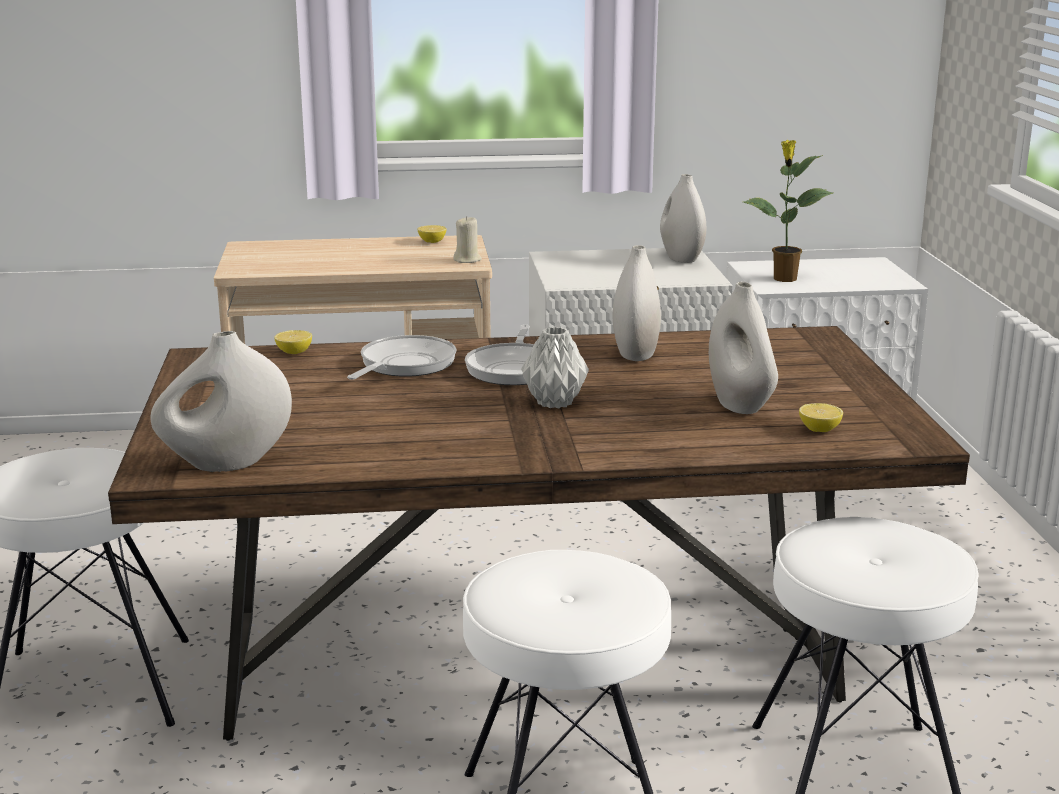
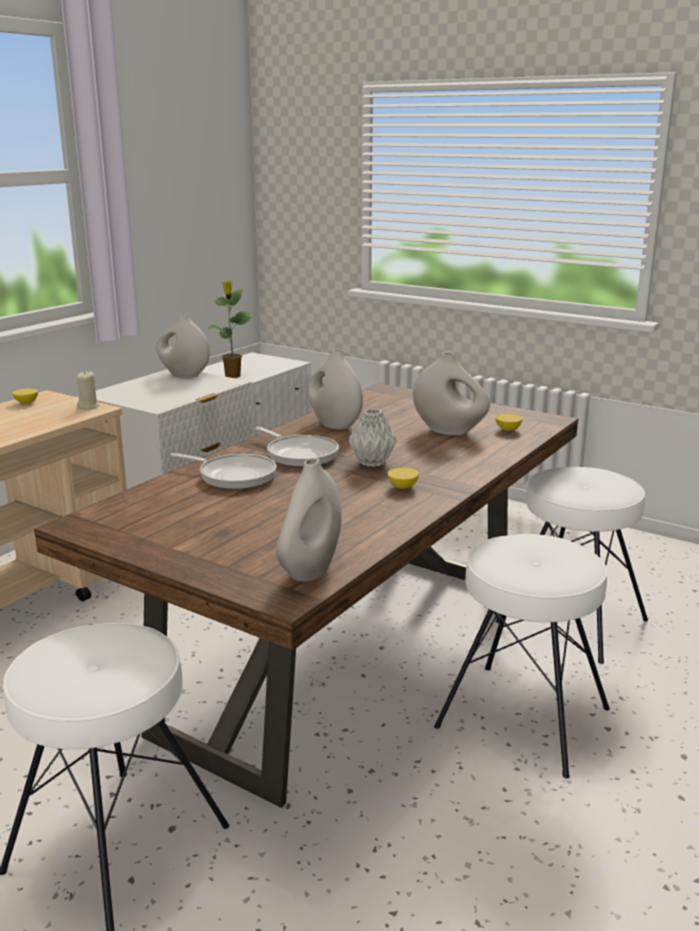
camera: 50 degrees left, 0 degrees up
lemon [274,330,312,354] -> lemon moved to [388,468,419,489]
frying pan [347,335,456,380] -> frying pan turned 135 degrees clockwise [170,453,277,489]

